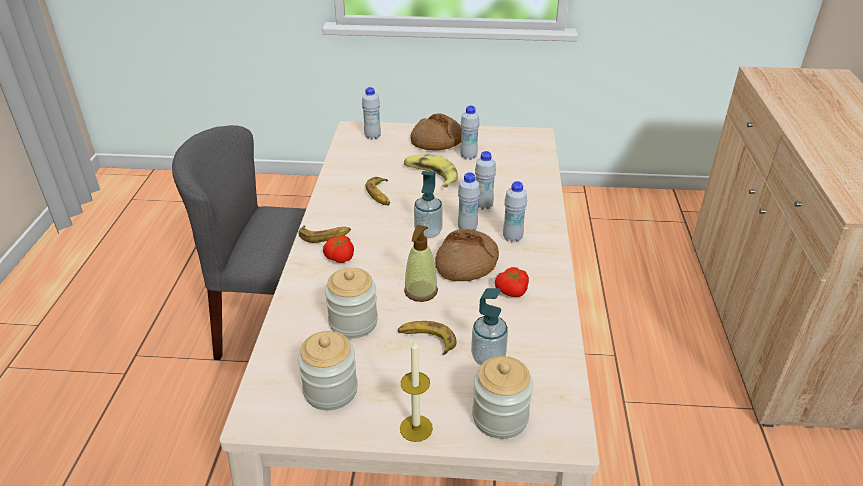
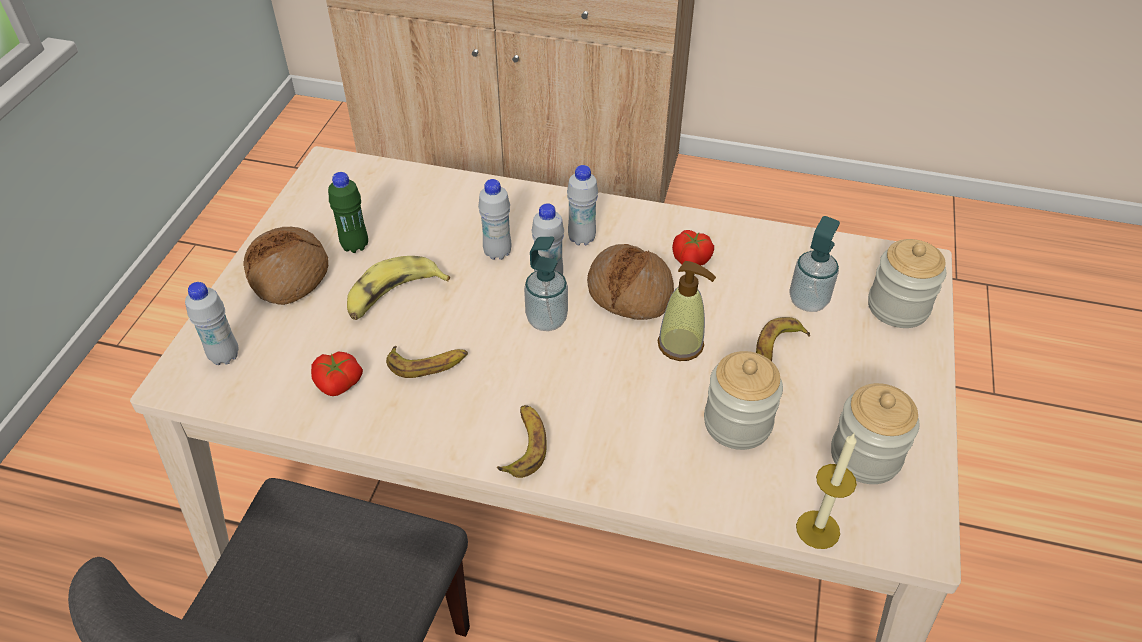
camera: 80 degrees left, 10 degrees up
tomato [323,235,354,263] -> tomato moved to [311,351,363,396]
candle [400,340,433,442] -> candle moved to [796,434,857,549]
white bottle [460,105,480,160] -> green bottle [328,172,368,253]

